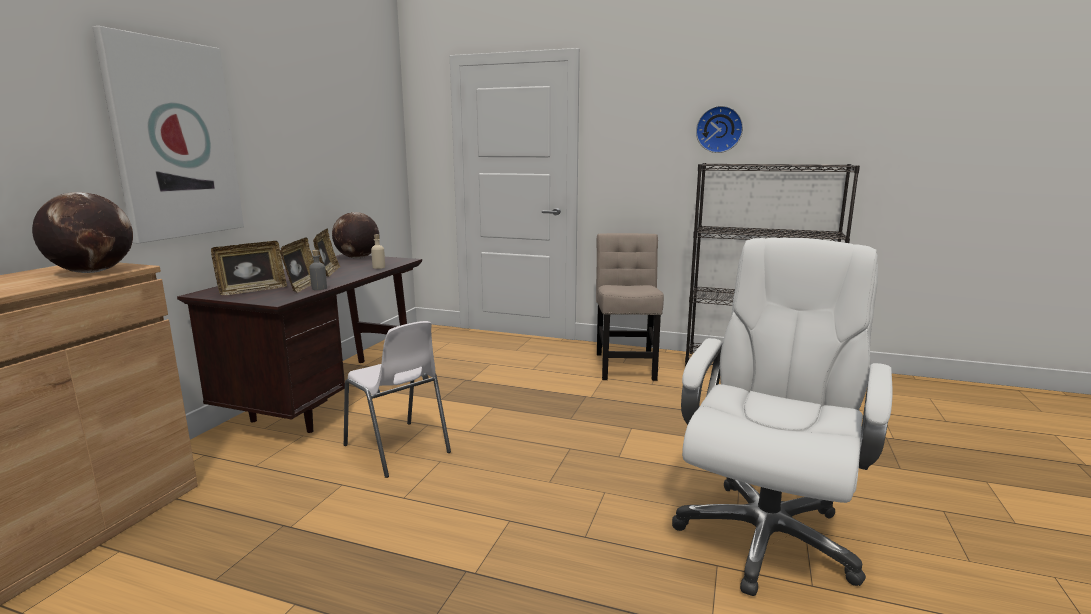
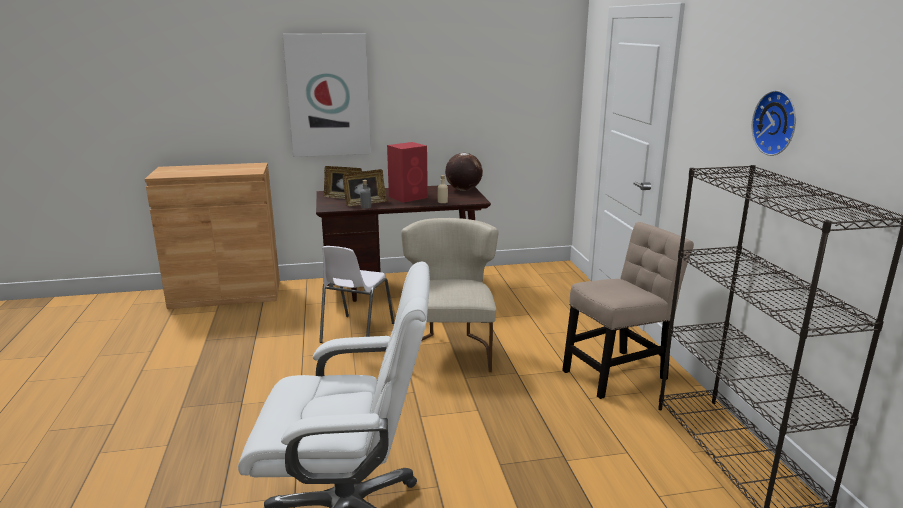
camera: 60 degrees right, 5 degrees up
globe [32,192,133,273] -> none
picture frame [313,229,340,277] -> red speaker [387,142,428,202]
none -> beige chair [401,218,499,372]

